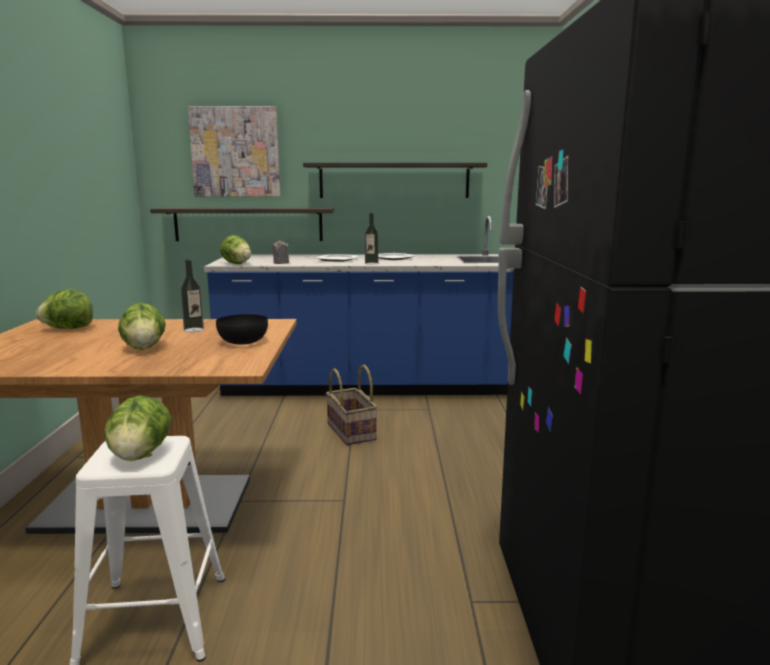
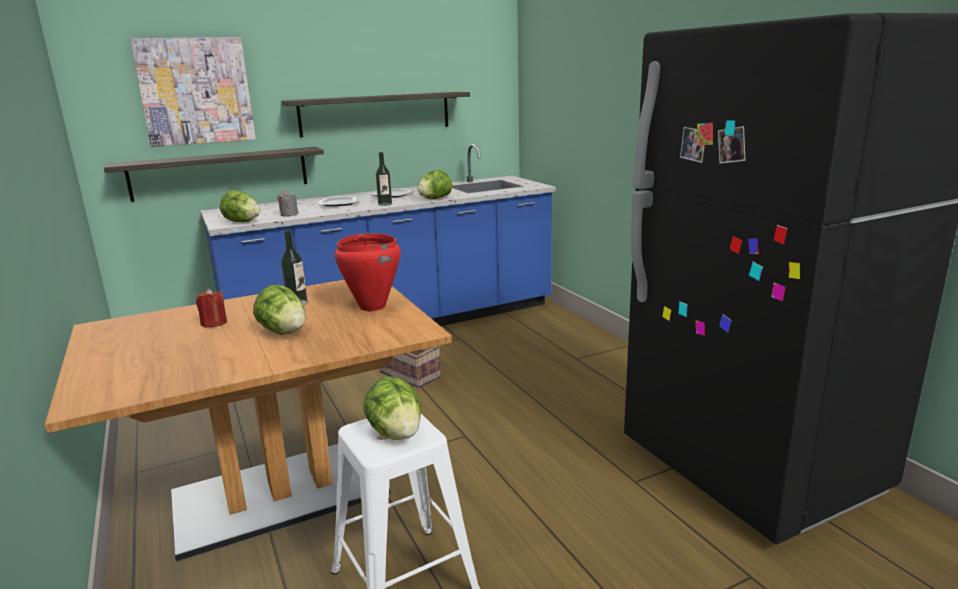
camera: 25 degrees left, 5 degrees up
lettuce [36,289,93,329] -> lettuce moved to [418,170,452,199]
black bowl [216,314,268,344] -> red cooking pot [335,233,401,311]
none -> red candle [196,288,227,328]

